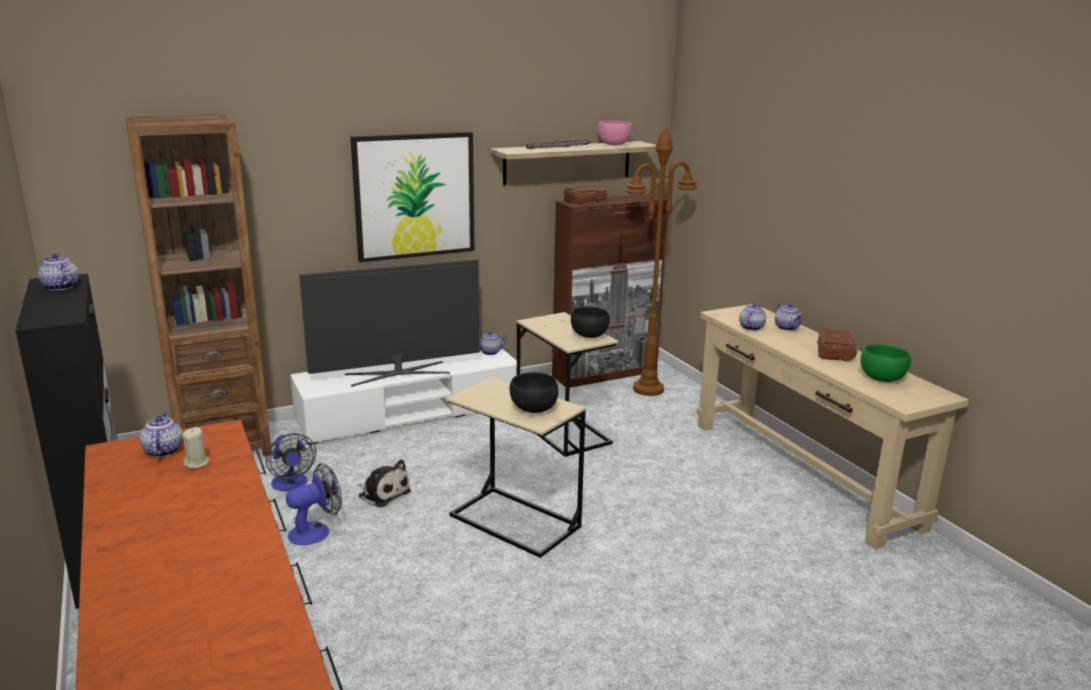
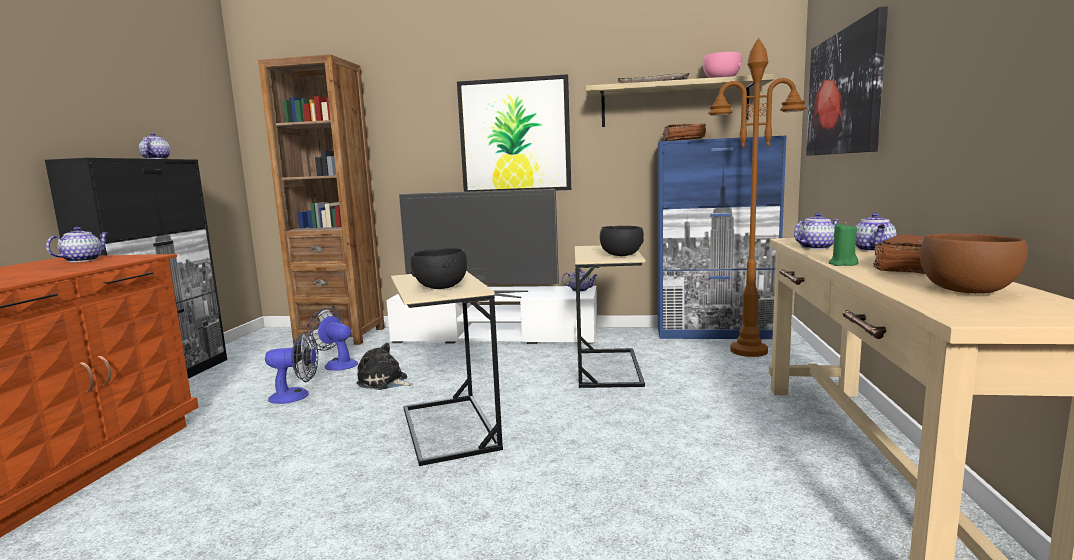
camera: 35 degrees right, 10 degrees down
beige candle [182,427,210,469] -> none
fan [266,433,316,491] -> fan turned 120 degrees clockwise [307,308,358,371]
plush toy [357,460,411,507] -> plush toy turned 135 degrees clockwise [356,342,414,390]
brown cabinet [552,194,667,388] -> blue cabinet [658,135,787,339]
green bowl [860,344,911,382] -> brown bowl [920,233,1028,294]
none -> picture [806,6,888,156]
none -> green candle [829,222,858,266]

